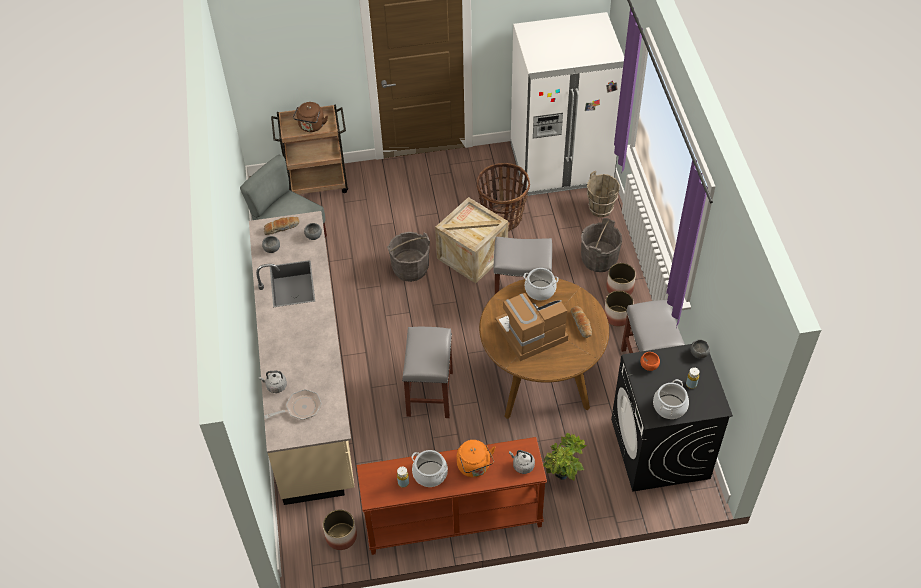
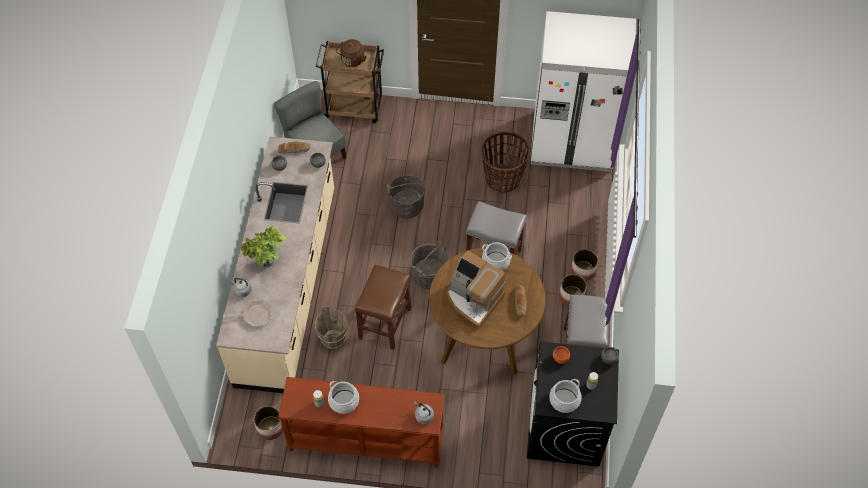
camera: 15 degrees right, 5 degrees up
grey stool [402,327,453,418] -> brown stool [355,265,411,350]
crate [435,197,508,283] -> none
orange kettle [457,440,496,477] -> none
coffee machine [495,293,568,361] -> coffee machine turned 135 degrees counterclockwise [446,250,505,328]
potted plant [543,433,586,480] -> potted plant moved to [241,226,287,267]
grey bucket [581,218,622,272] -> grey bucket moved to [410,241,448,289]
brown bucket [587,171,620,217] -> brown bucket moved to [314,306,347,350]

